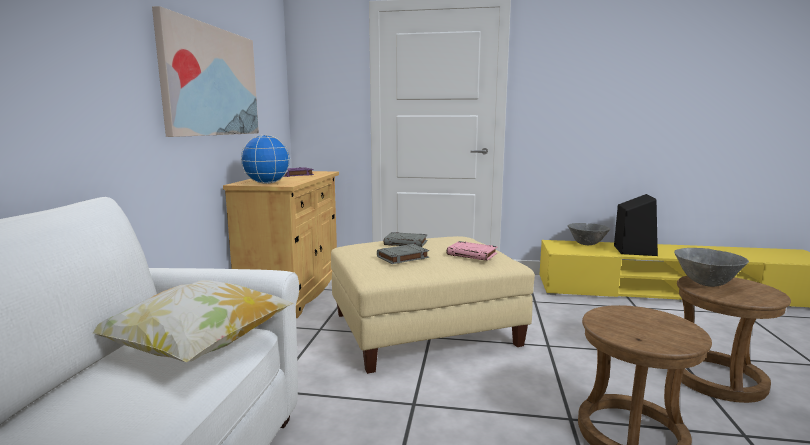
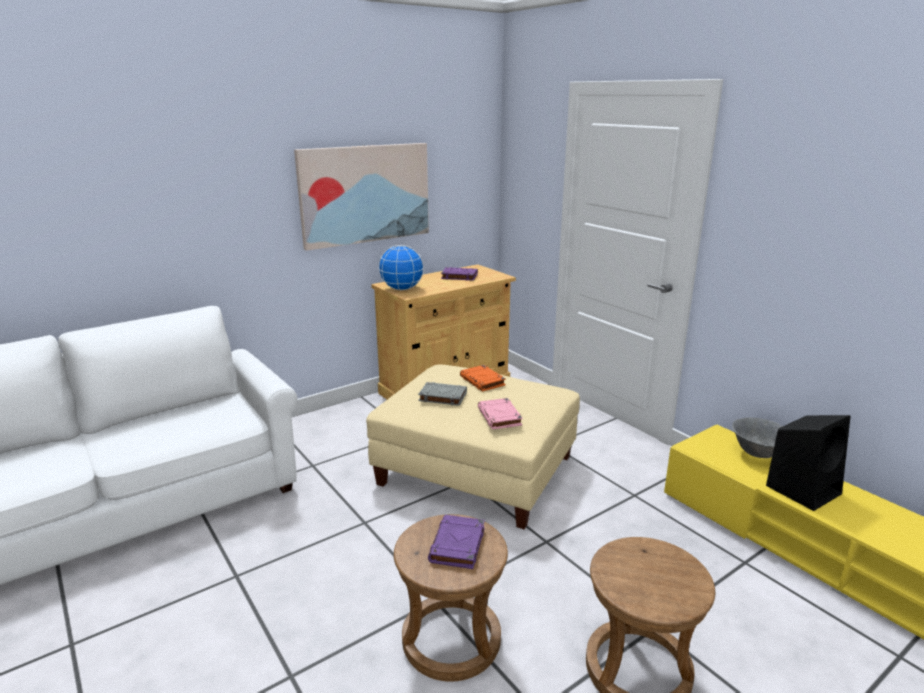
camera: 45 degrees right, 10 degrees up
pillow [92,280,294,362] -> none
grey book [384,232,427,247] -> orange book [460,365,506,391]
grey bowl [674,248,749,287] -> none
none -> purple book [428,515,485,569]

